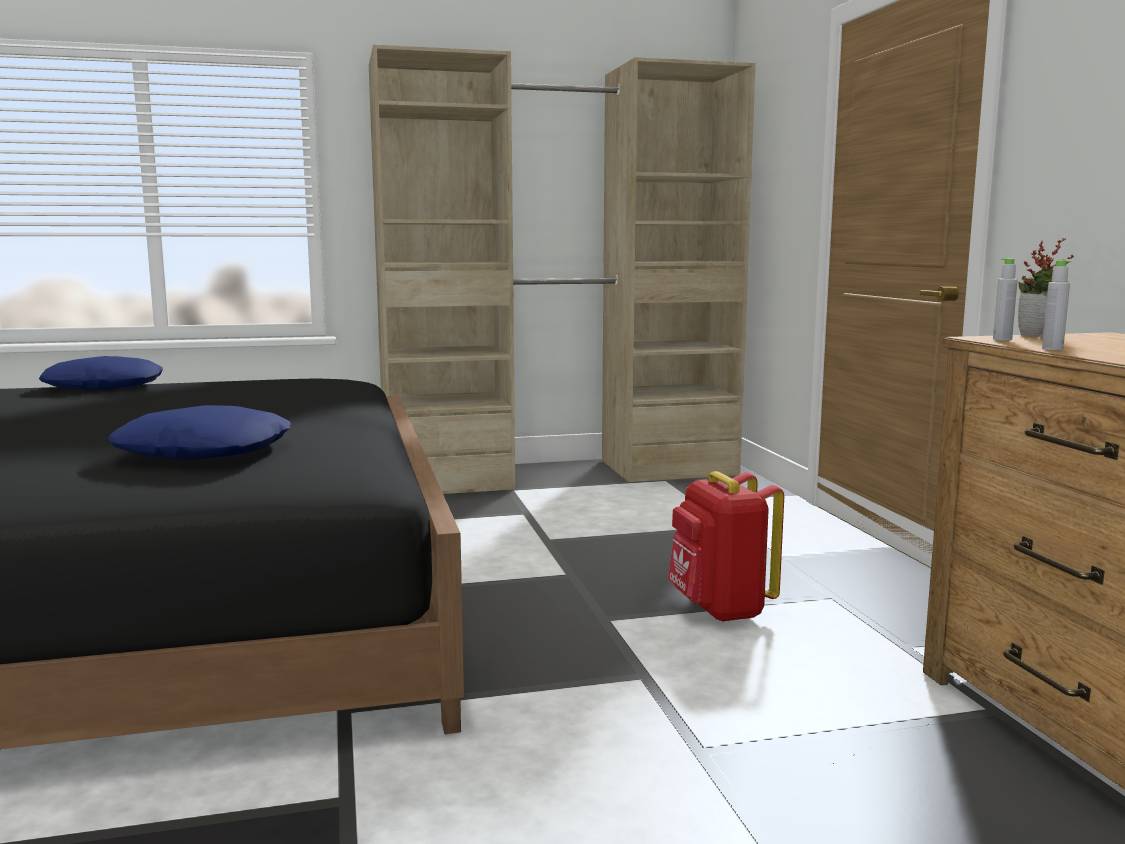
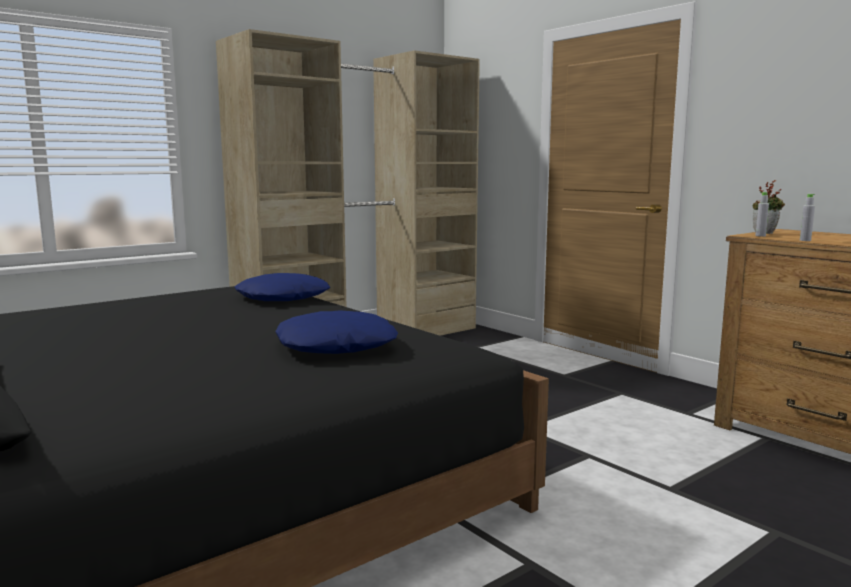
camera: 25 degrees left, 0 degrees up
blue pillow [39,356,163,391] -> blue pillow moved to [234,273,330,301]
red backpack [668,471,784,622] -> none

